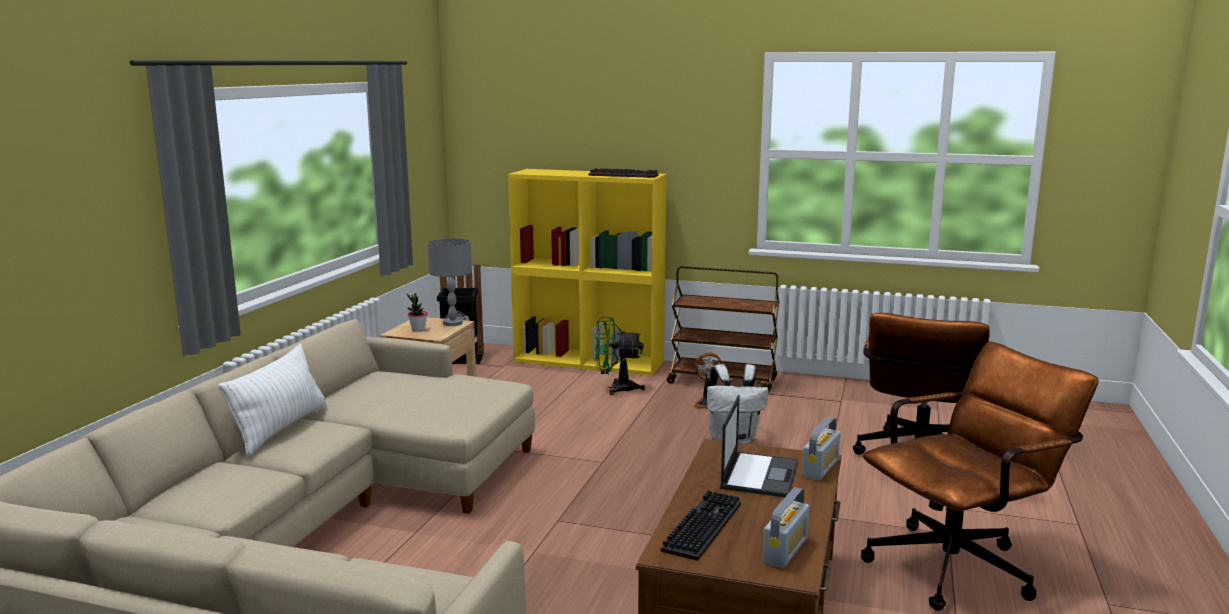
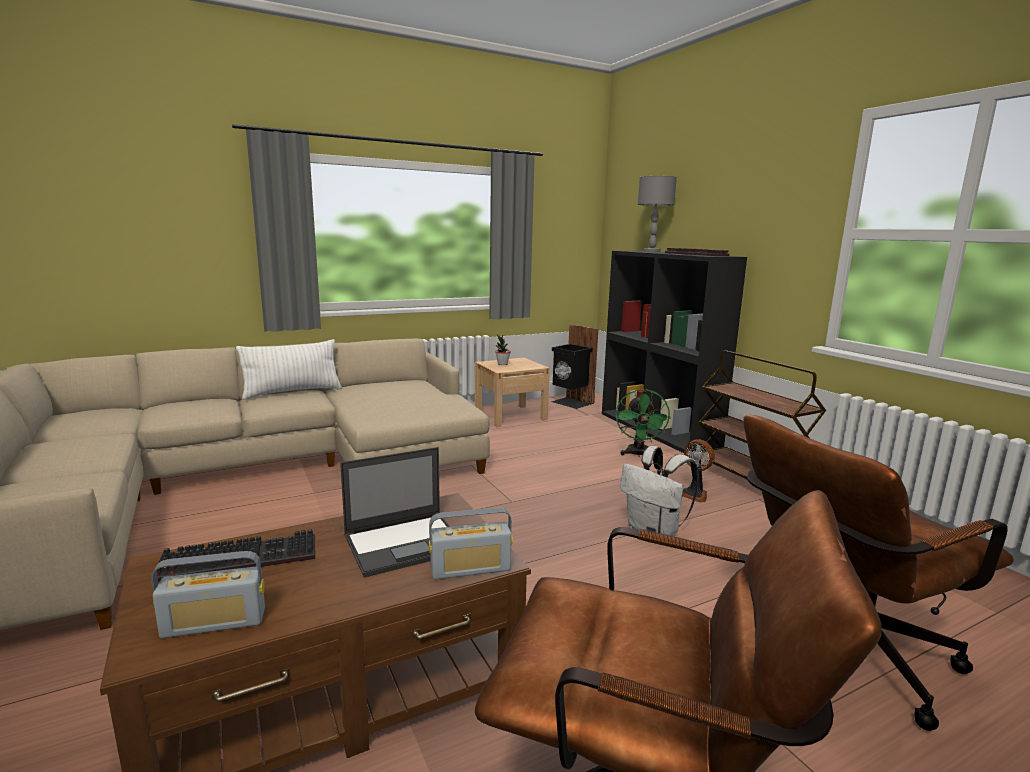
camera: 45 degrees right, 0 degrees up
grey table lamp [428,238,472,326] -> grey table lamp moved to [637,176,677,252]
yellow bookcase [508,169,667,376] -> black bookcase [602,251,747,453]
green fan [594,317,645,395] -> green fan turned 135 degrees counterclockwise [616,389,671,457]

